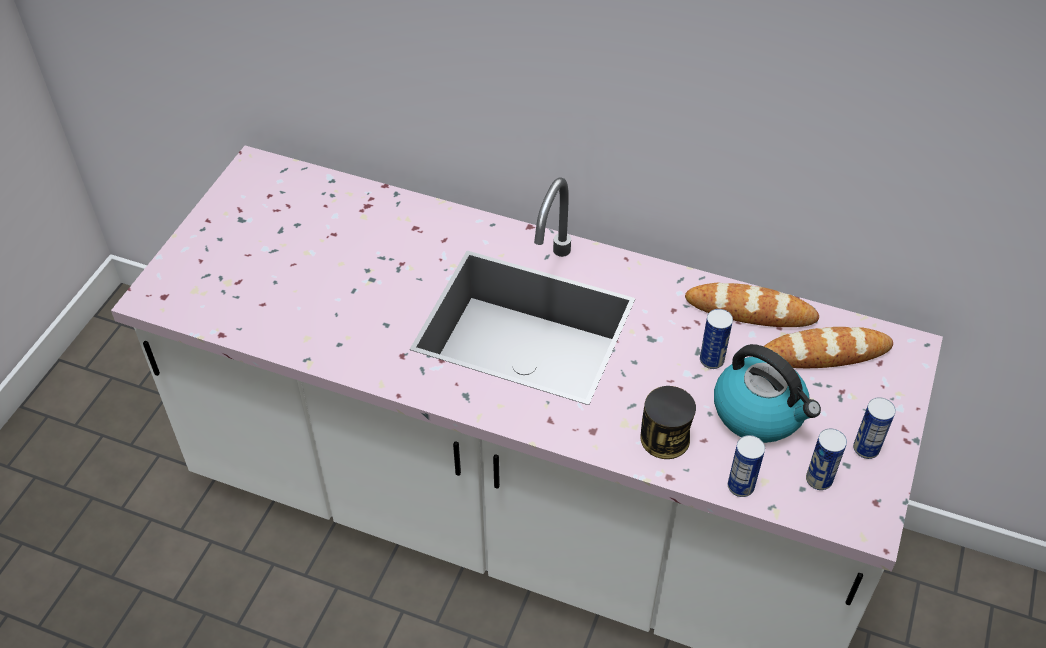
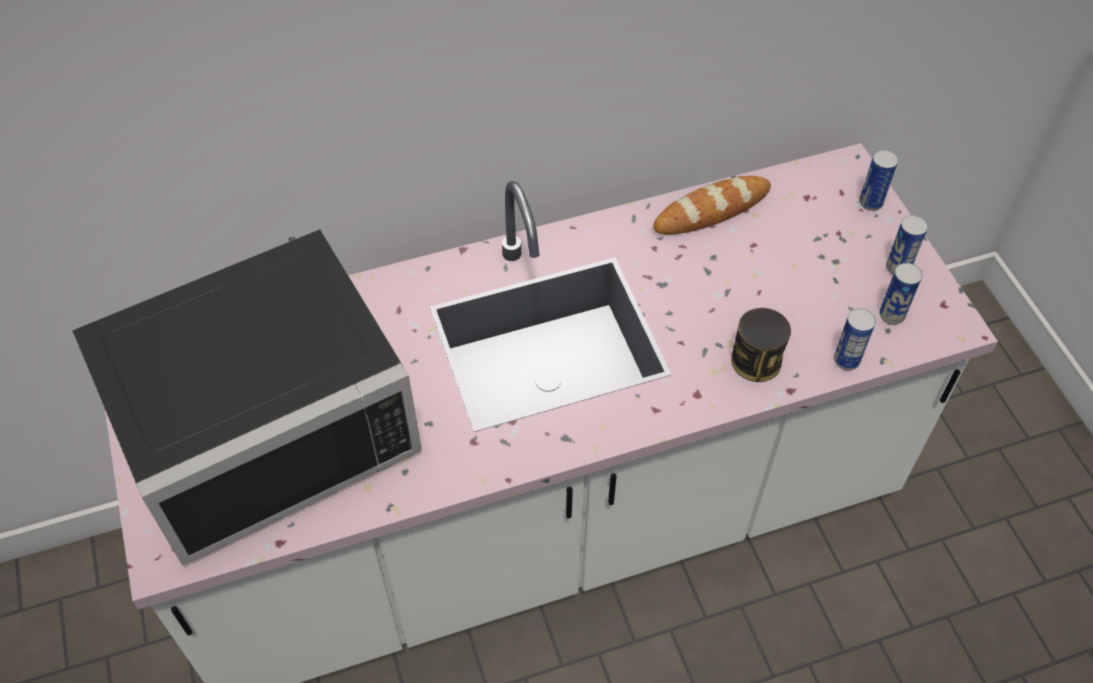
camera: 40 degrees left, 5 degrees up
can [700,309,733,369] -> can moved to [859,150,898,211]
kettle [714,344,821,443] -> none
bread [764,327,893,368] -> none
none -> black microwave [72,229,422,566]

